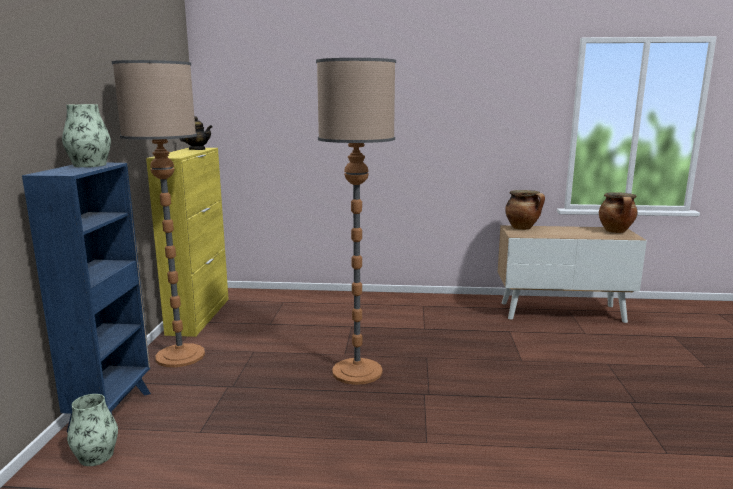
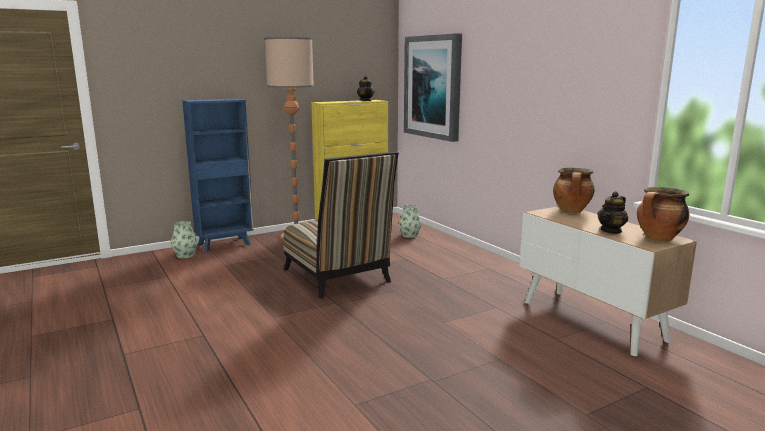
camera: 55 degrees right, 0 degrees up
vase [62,104,111,167] -> vase moved to [399,205,421,238]
floor lamp [316,58,396,385] -> chair [283,152,399,299]
none -> picture [404,33,462,142]
none -> teapot [597,191,628,234]

